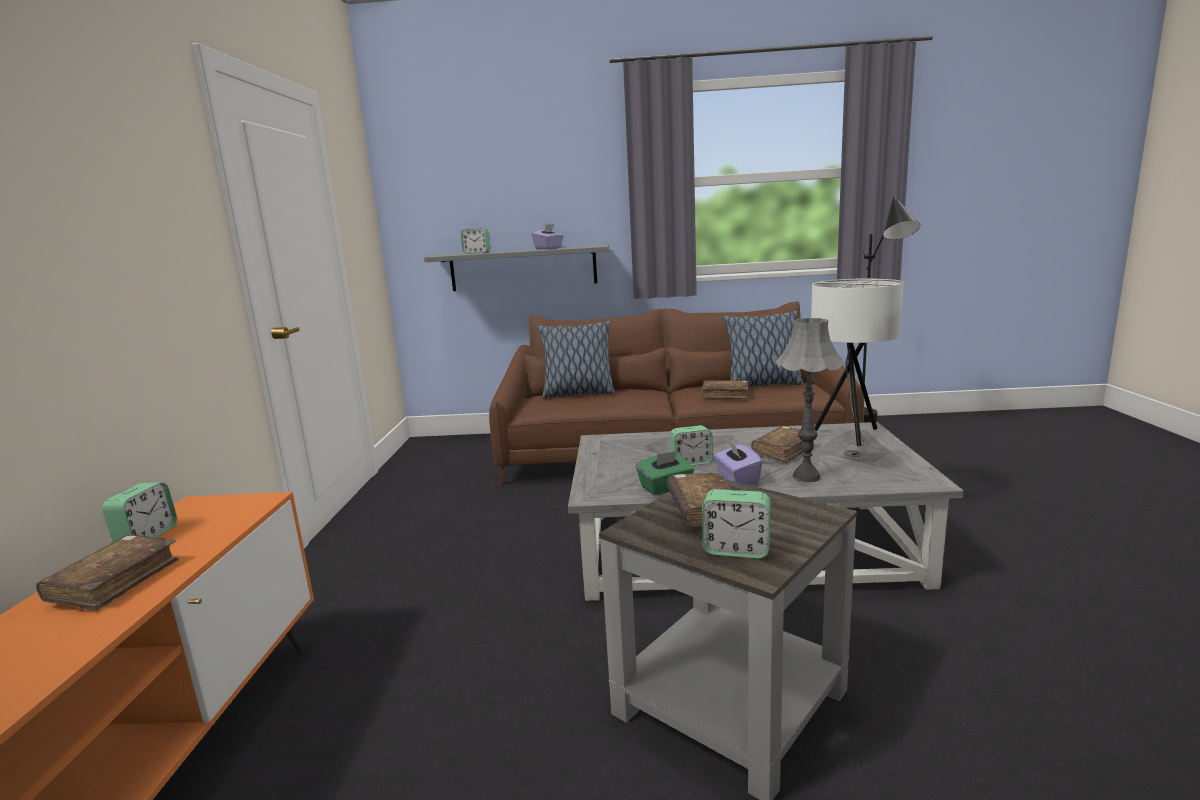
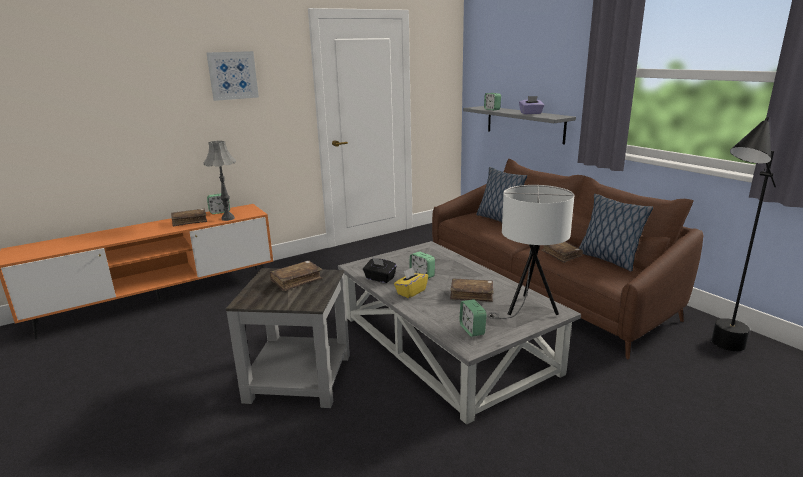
camera: 55 degrees right, 5 degrees up
green tissue box [636,451,694,495] -> black tissue box [363,257,397,283]
alarm clock [702,489,770,559] -> alarm clock moved to [459,299,486,337]
purple tissue box [714,439,763,485] -> yellow tissue box [394,267,428,298]
grey table lamp [776,318,844,482] -> grey table lamp moved to [203,141,236,221]
none -> picture [207,51,259,101]

